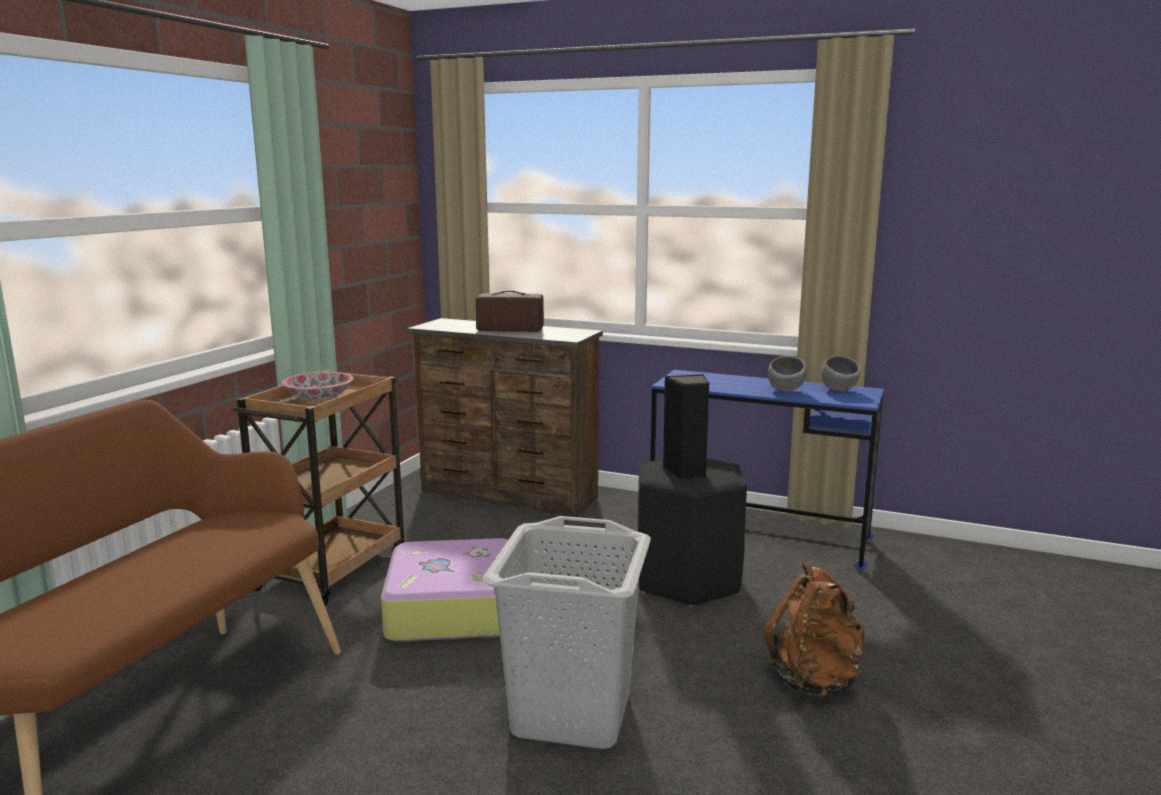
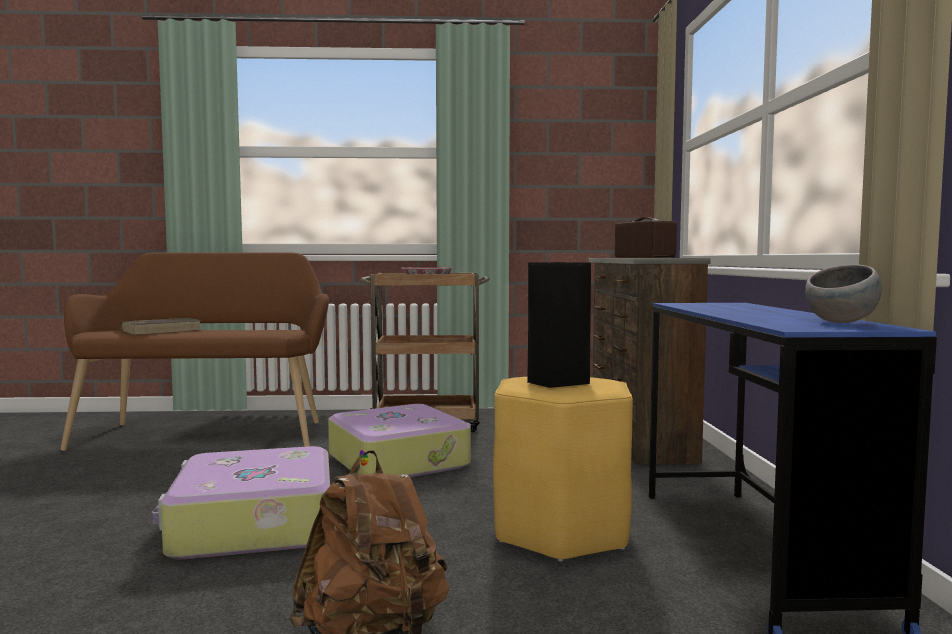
camera: 65 degrees right, 10 degrees down
grey laundry basket [483,516,651,749] -> suitcase [152,446,330,559]
black stool [637,459,747,606] -> yellow stool [493,377,633,561]
grey bowl [768,356,807,391] -> none
none -> brown book [121,318,201,335]

